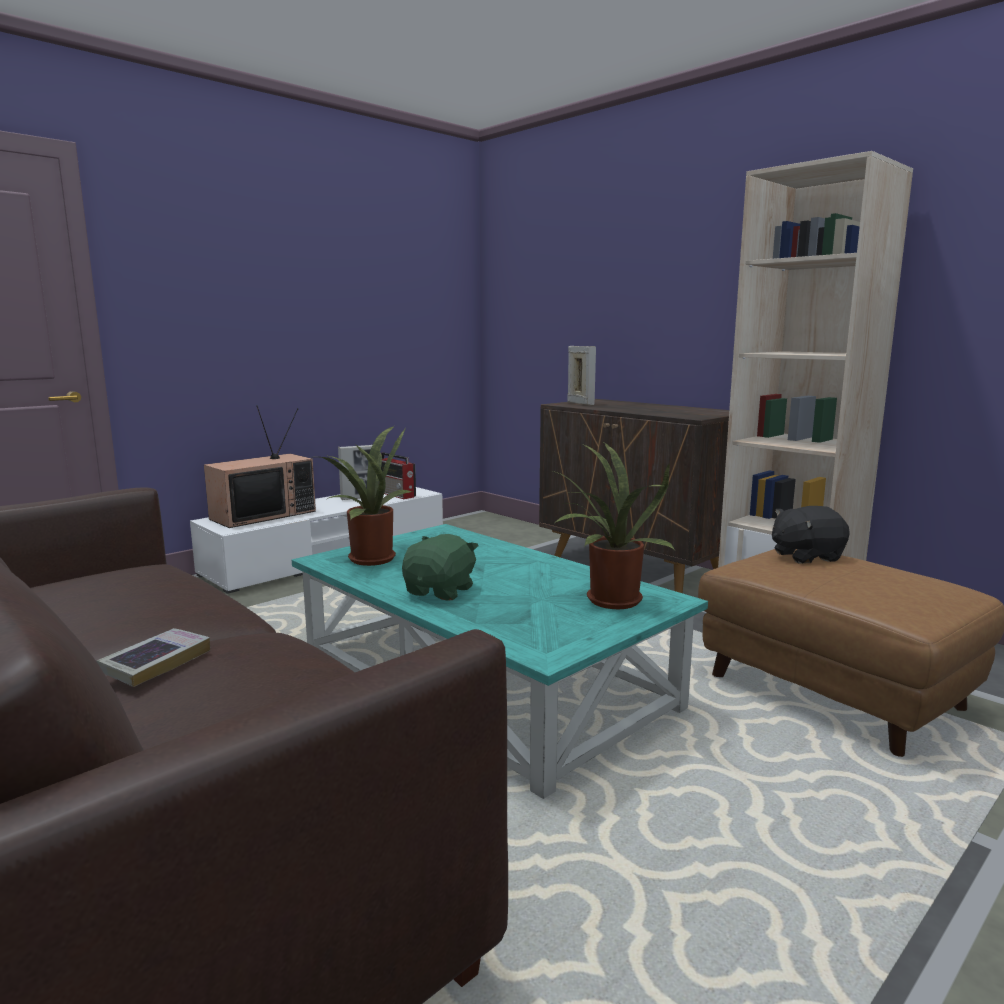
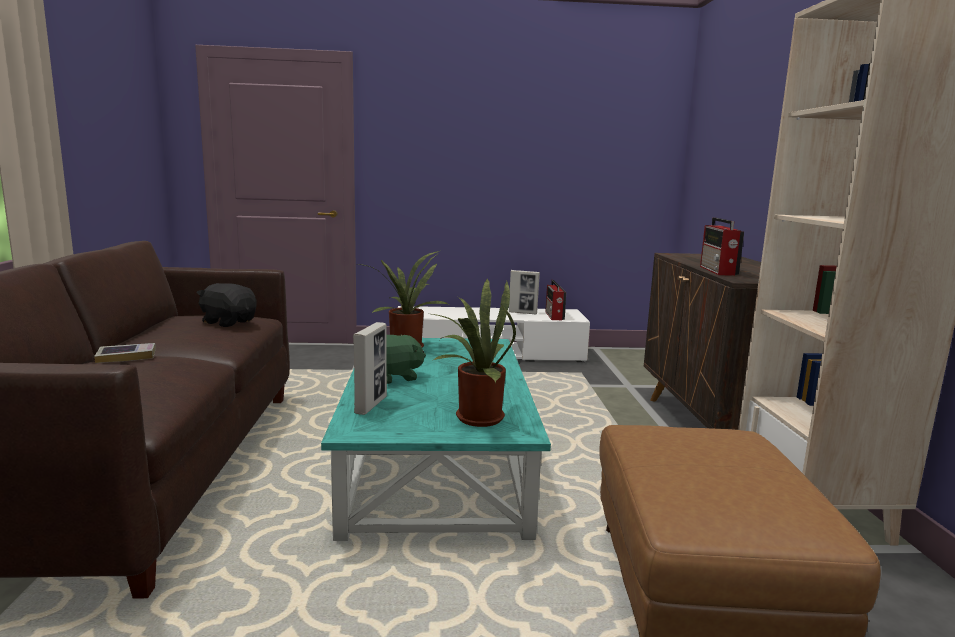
camera: 40 degrees right, 0 degrees up
television [204,405,316,528] -> none
picture frame [567,346,596,405] -> picture frame moved to [353,322,387,415]
black plush toy [772,506,850,564] -> black plush toy moved to [197,283,257,327]
none -> radio [700,217,744,276]

